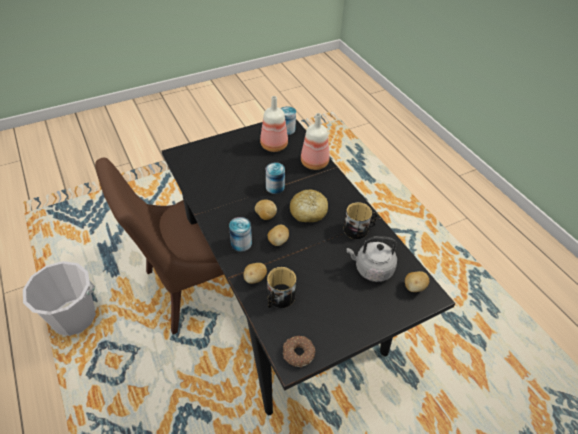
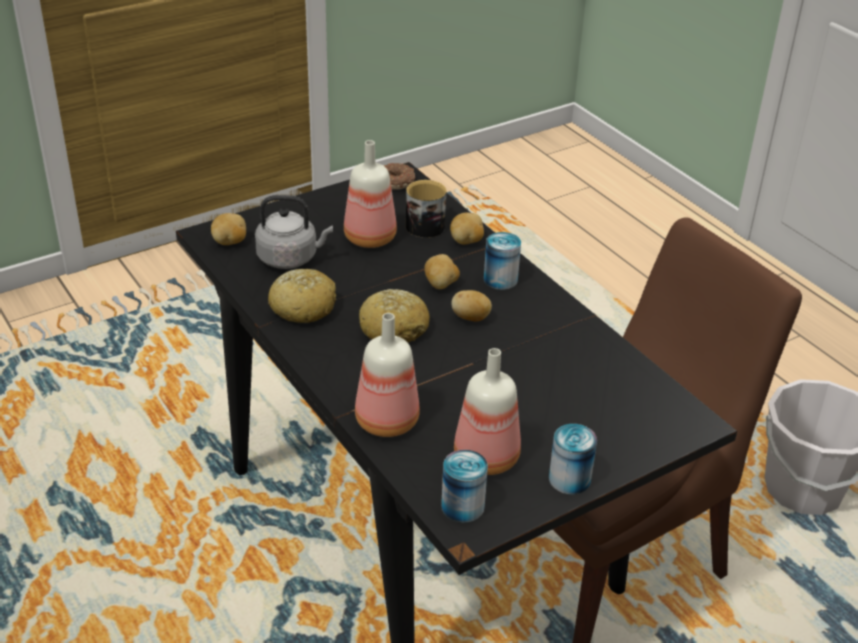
camera: 175 degrees right, 10 degrees down
can [266,162,285,194] -> can moved to [549,424,597,495]
mug [343,202,378,239] -> bread [268,269,336,323]
none -> bottle [344,140,397,248]

